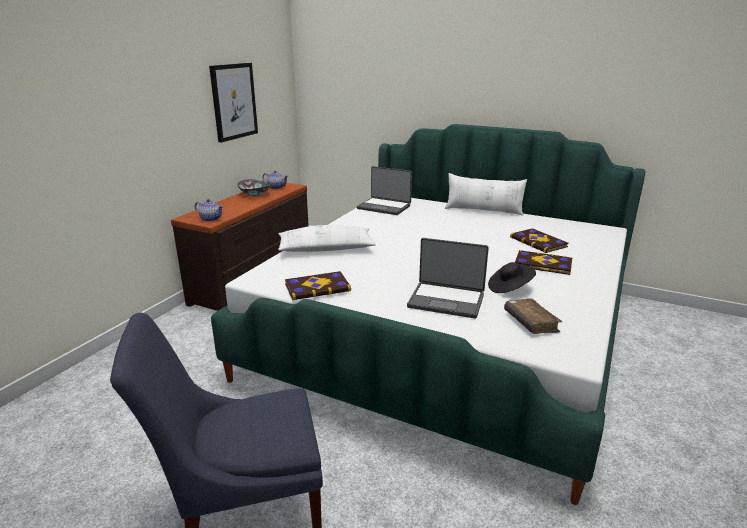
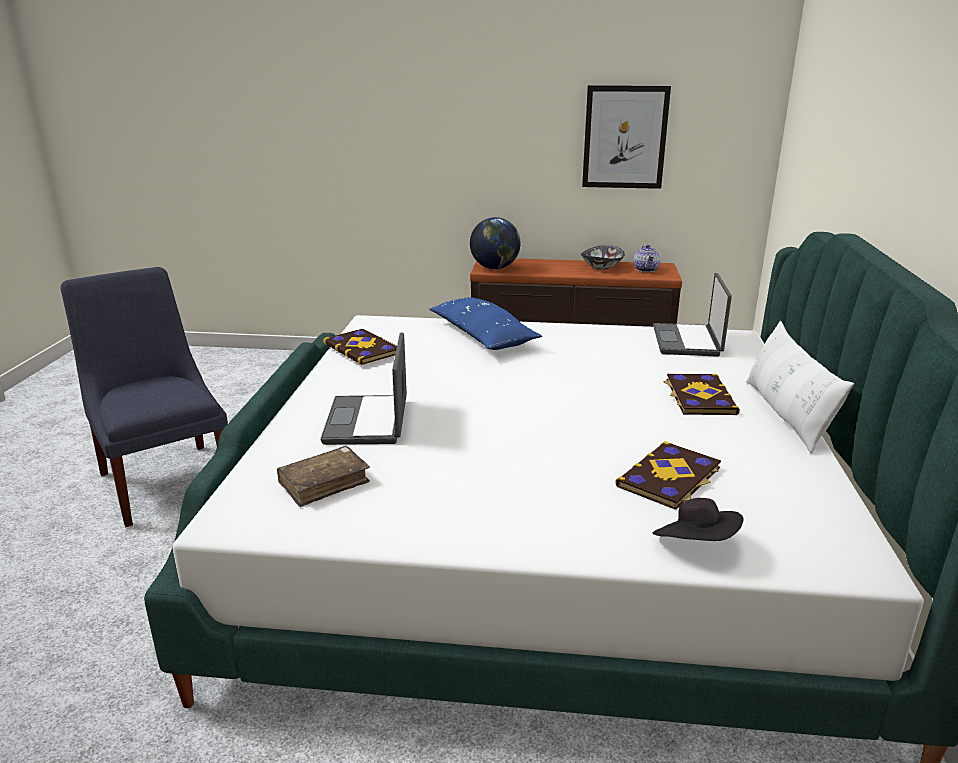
camera: 70 degrees right, 0 degrees up
teapot [195,199,224,222] -> globe [470,217,520,269]
white pillow [278,225,376,252] -> blue pillow [429,297,542,350]
black hat [488,262,536,293] -> black hat moved to [653,498,744,541]
book [515,250,572,275] -> book moved to [664,374,740,415]

